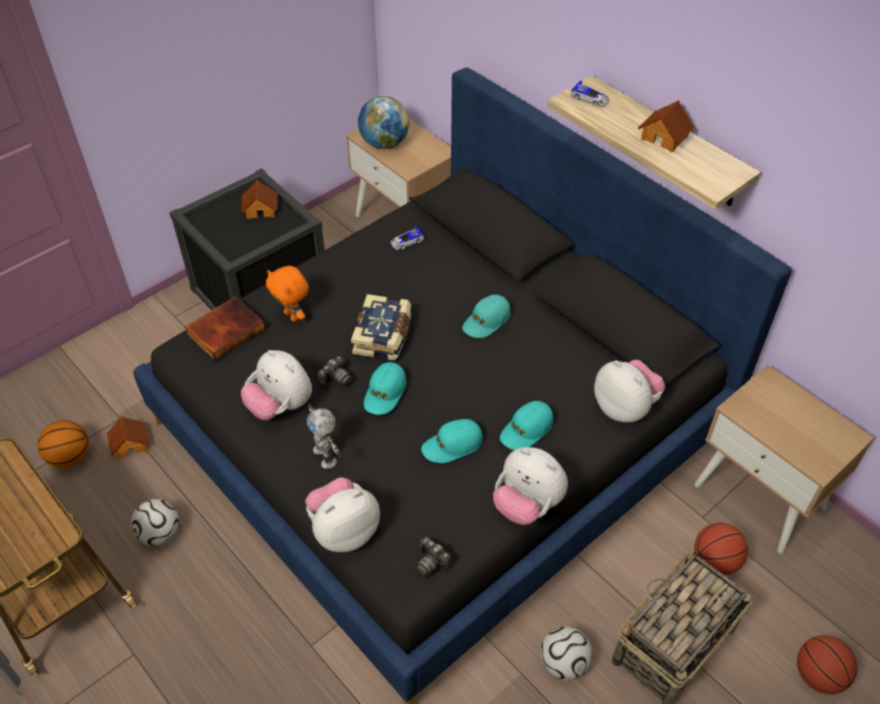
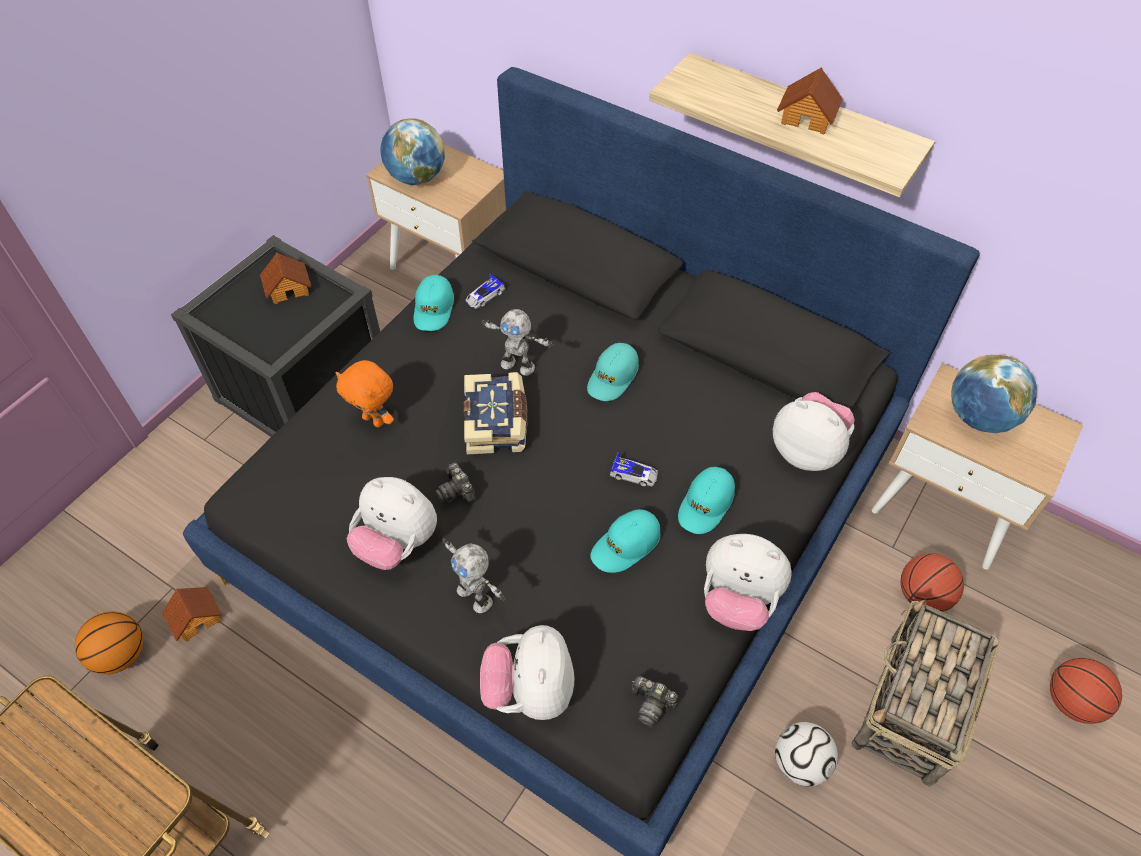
camera: 15 degrees left, 5 degrees up
football [131,499,179,546] -> none
book [184,297,266,361] -> none
plush toy [305,477,380,552] -> plush toy turned 45 degrees counterclockwise [480,625,574,720]
camera [317,356,352,386] -> camera turned 120 degrees clockwise [435,462,476,503]
turquoise cap [364,362,406,415] -> turquoise cap moved to [414,275,454,331]
toy car [570,80,610,107] -> toy car moved to [610,453,658,486]
none -> toy robot [481,309,554,376]
none -> globe [951,355,1037,433]

